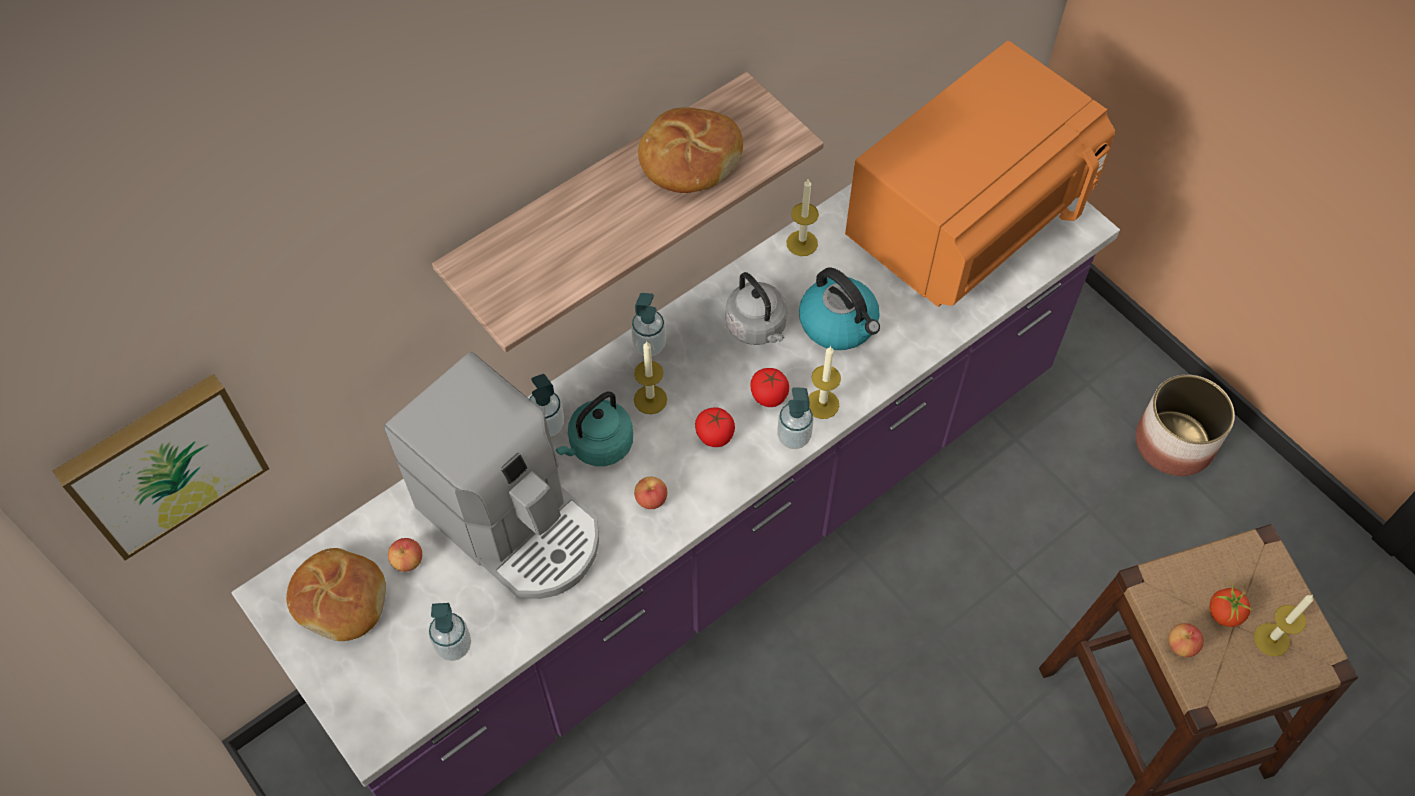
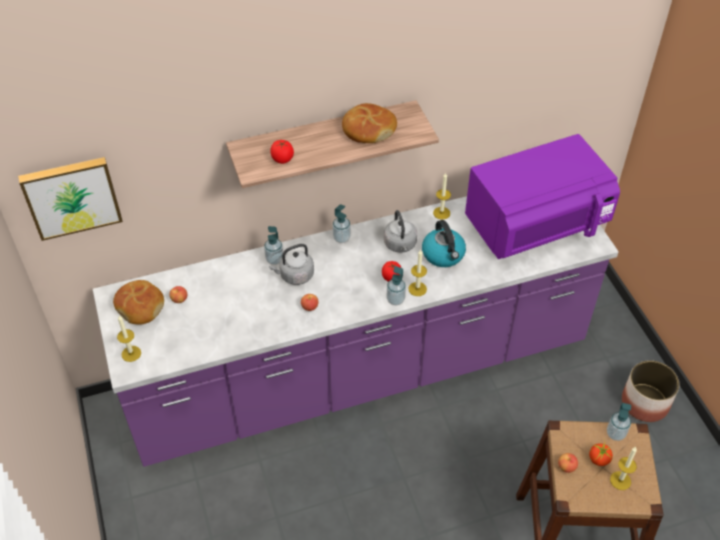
camera: 20 degrees right, 10 degrees down
coffee machine [384,352,599,599] -> none
soap dispenser [428,603,471,661] -> soap dispenser moved to [607,403,631,441]
turquoise kettle [556,391,633,466] -> grey kettle [269,244,314,285]
candle [634,341,667,414] -> candle moved to [117,316,141,362]
tomato [695,407,735,447] -> tomato moved to [270,140,294,164]
orange microwave [845,41,1115,307] -> purple microwave [465,134,620,259]

